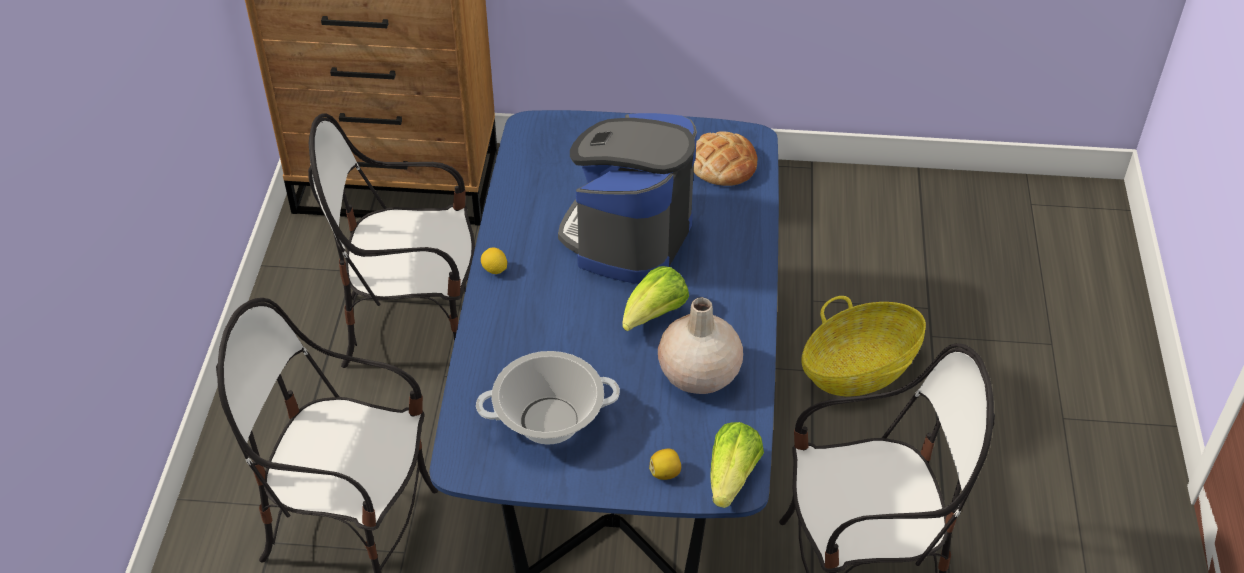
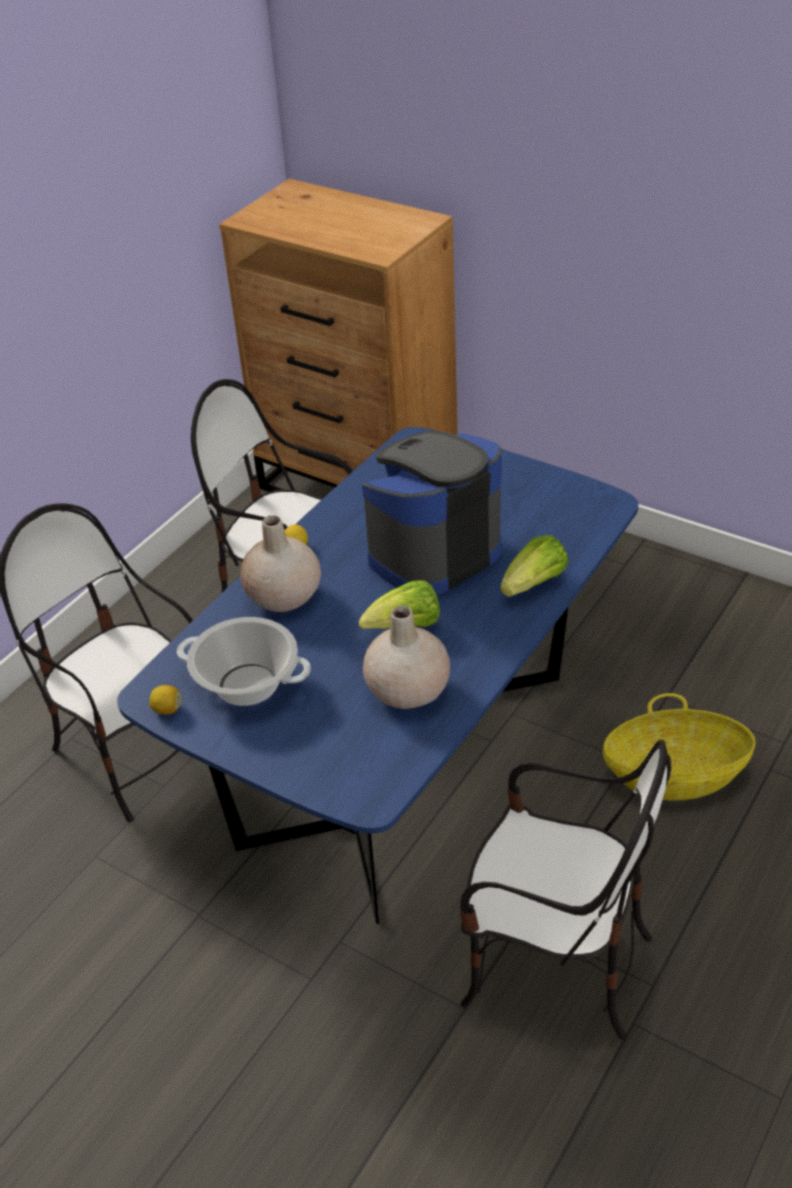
camera: 30 degrees right, 5 degrees down
lemon [649,448,681,480] -> lemon moved to [149,685,181,715]
bread [694,131,758,186] -> none
lettuce [711,422,764,508] -> lettuce moved to [500,535,568,597]
none -> beige vase [240,515,321,612]

